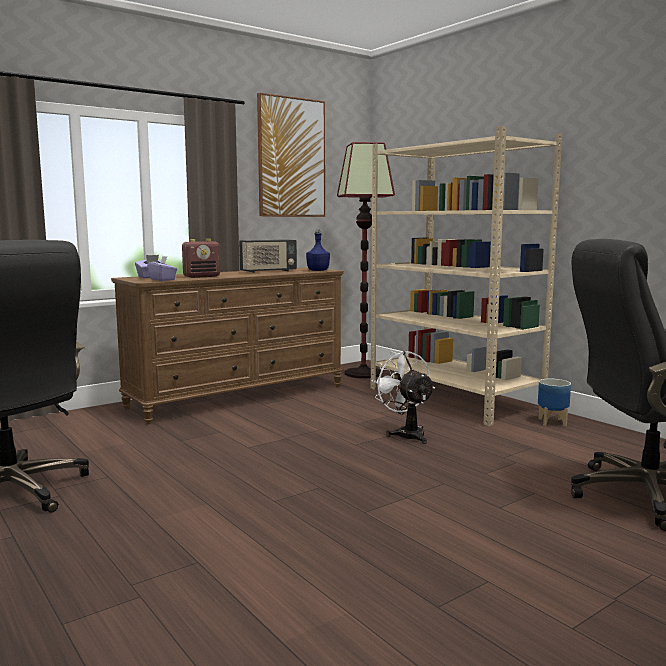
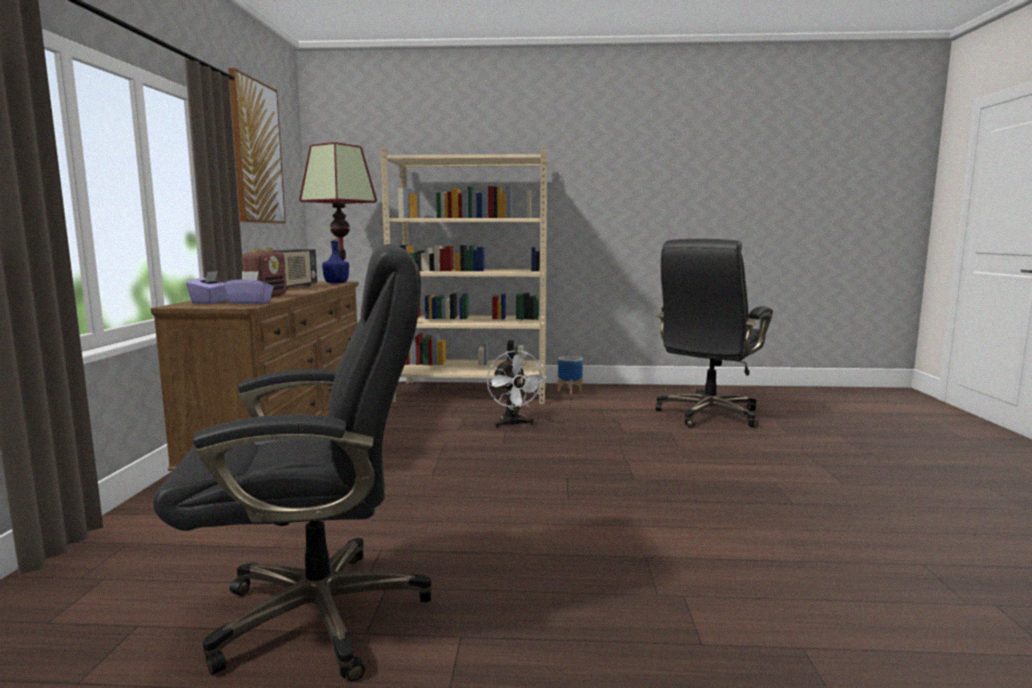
camera: 50 degrees left, 0 degrees up
white fan [371,351,435,444] -> white fan turned 120 degrees counterclockwise [487,350,546,428]

